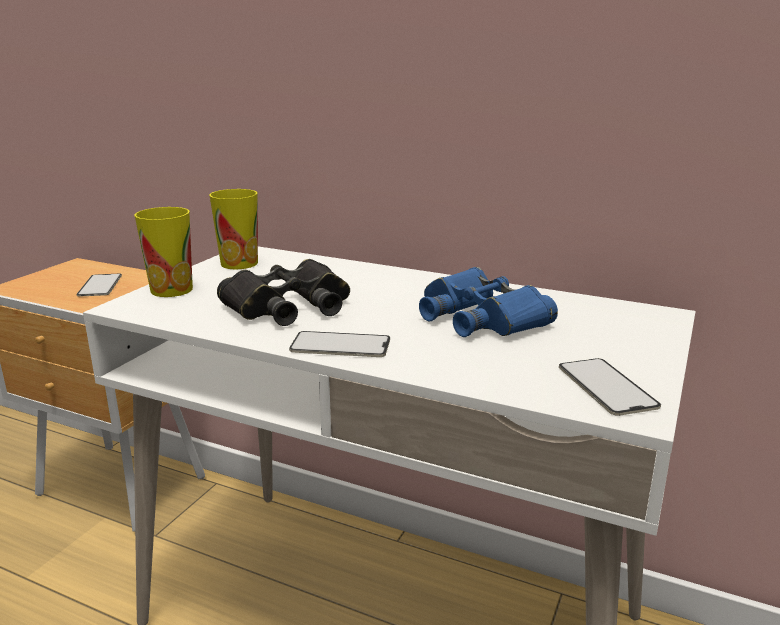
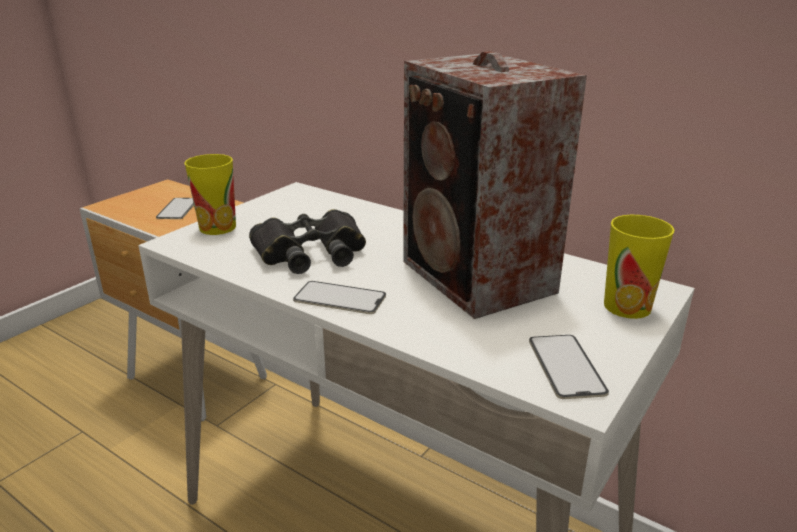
camera: 10 degrees right, 5 degrees up
cup [209,189,258,269] -> cup moved to [604,215,675,319]
blue binoculars [419,267,558,337] -> speaker [403,51,587,319]

